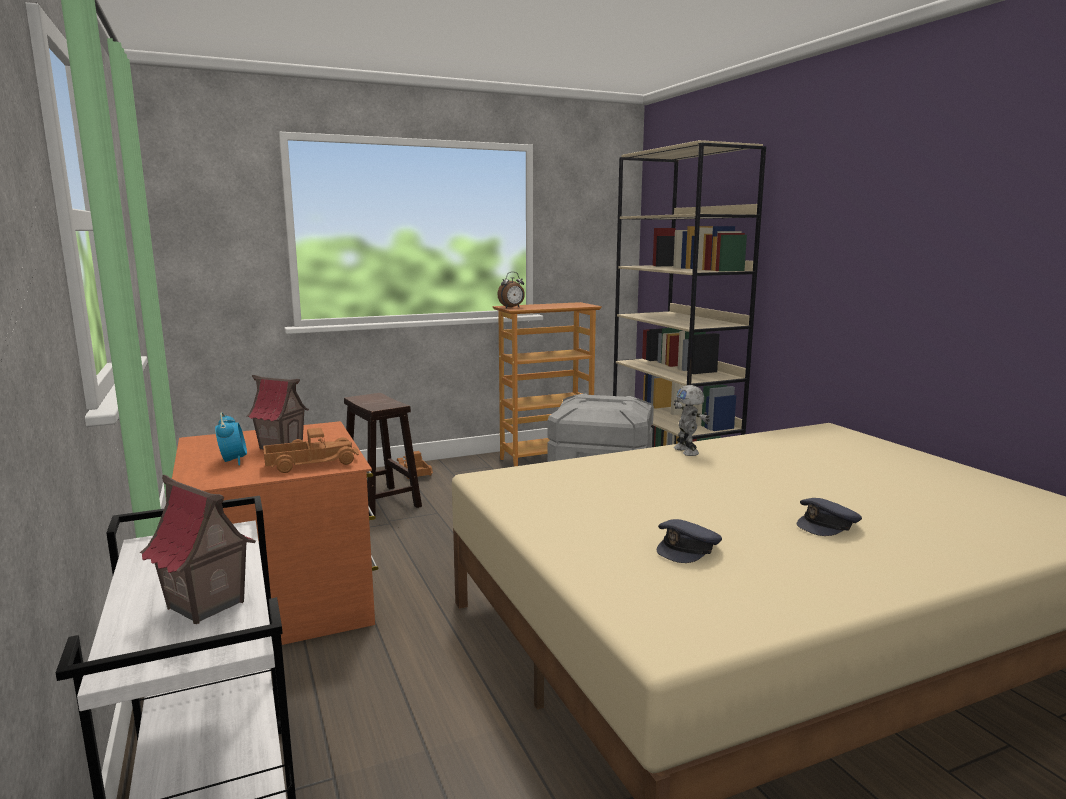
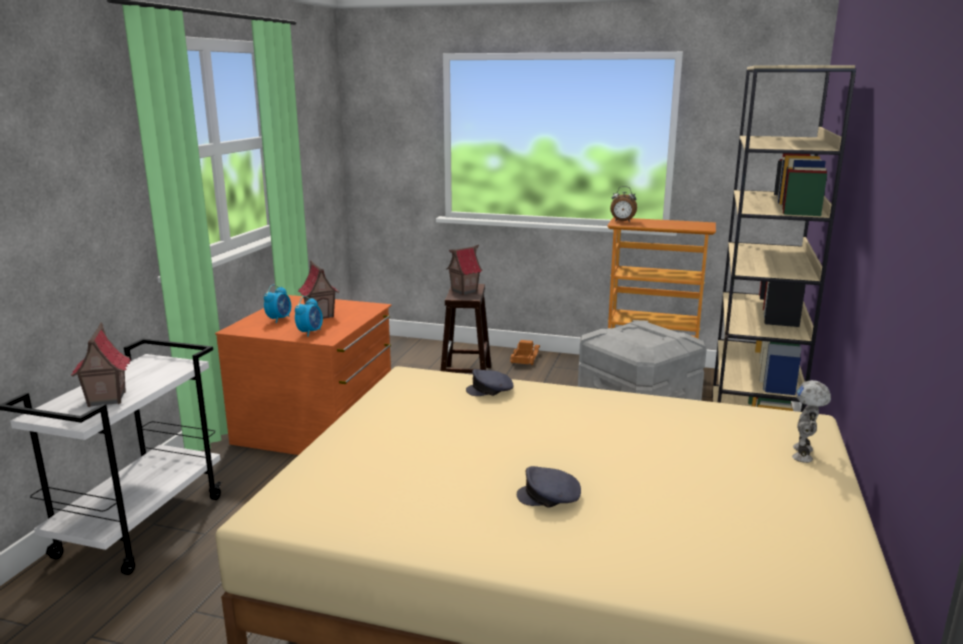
camera: 40 degrees right, 5 degrees up
toy truck [263,428,359,473] -> alarm clock [295,296,323,337]
grey cap [657,519,722,563] -> grey cap moved to [466,369,513,396]
toy robot [674,385,710,456] -> toy robot moved to [792,380,831,463]
none -> toy house [446,245,483,295]

